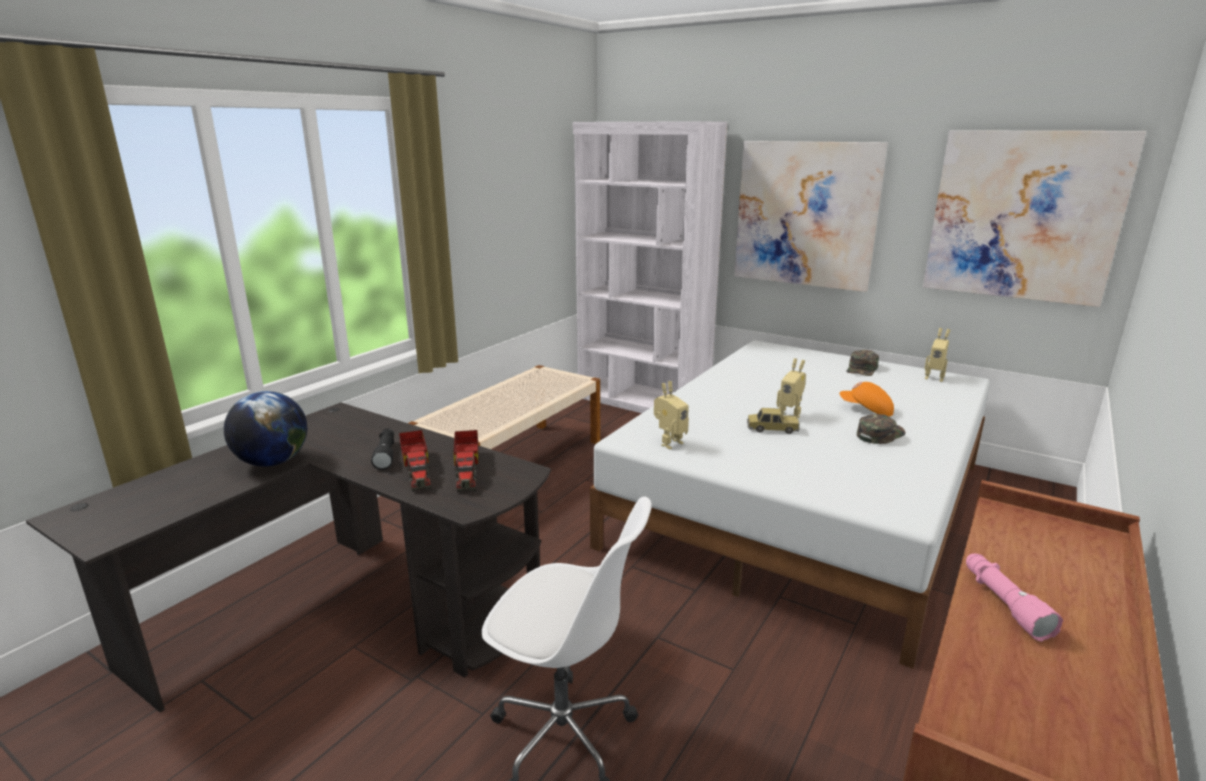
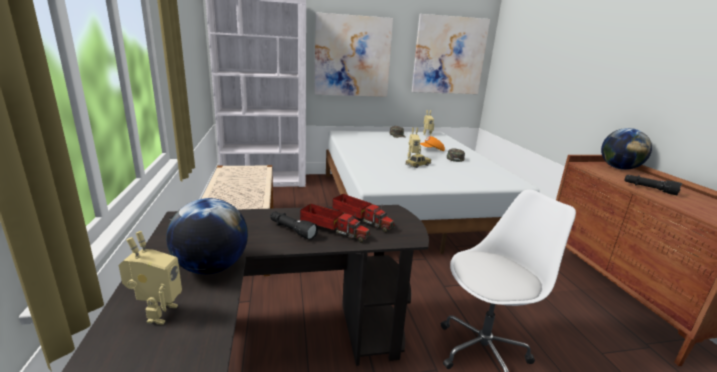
camera: 45 degrees left, 0 degrees up
toy robot [654,381,689,449] -> toy robot moved to [119,231,182,325]
pink flashlight [966,553,1063,641] -> black flashlight [624,175,682,196]
none -> globe [601,128,652,170]

